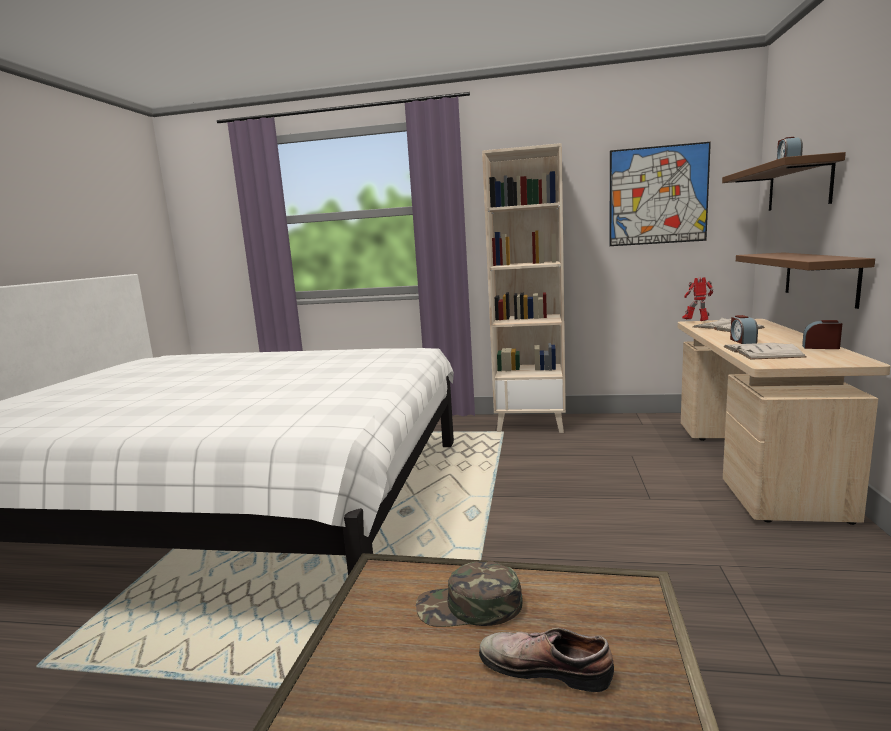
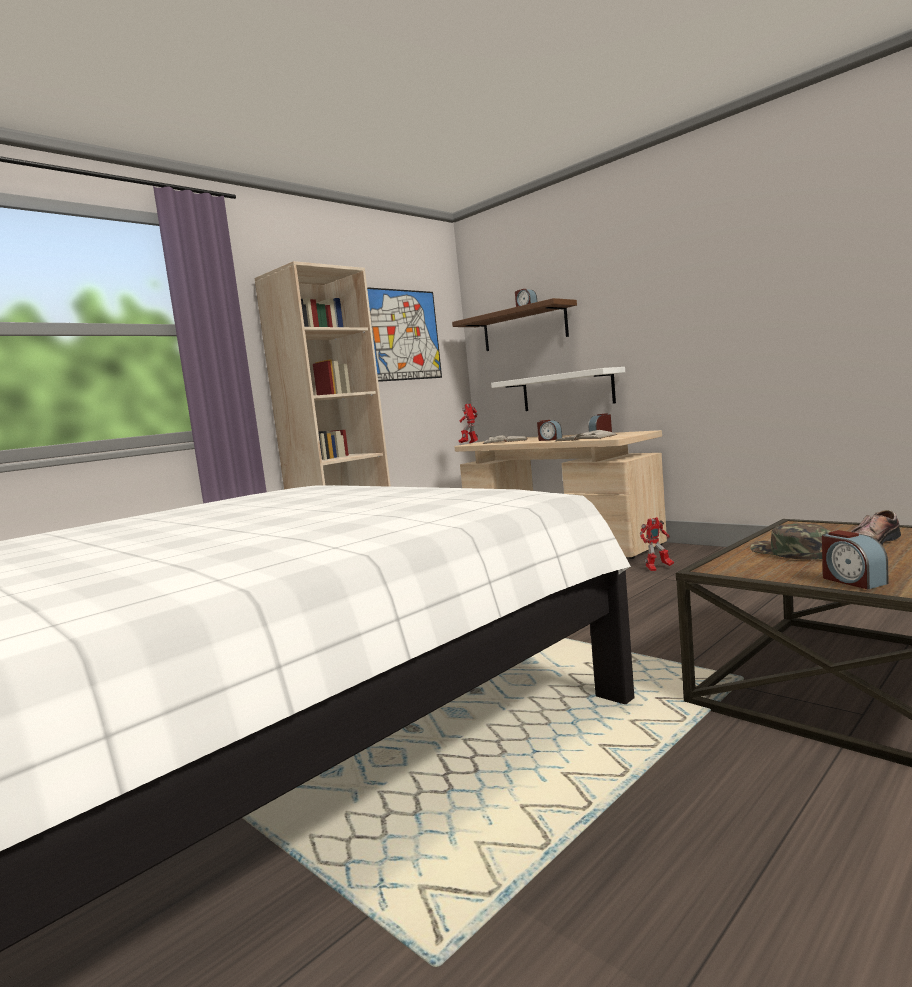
camera: 55 degrees left, 5 degrees down
green cap [416,561,523,627] -> green cap turned 120 degrees clockwise [750,523,831,560]
brown shelf [736,252,875,309] -> white shelf [491,367,625,411]
none -> toy robot [640,517,674,571]
none -> alarm clock [822,530,888,589]

